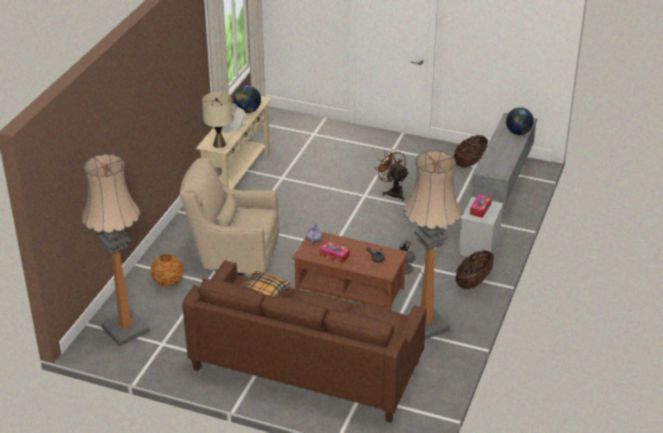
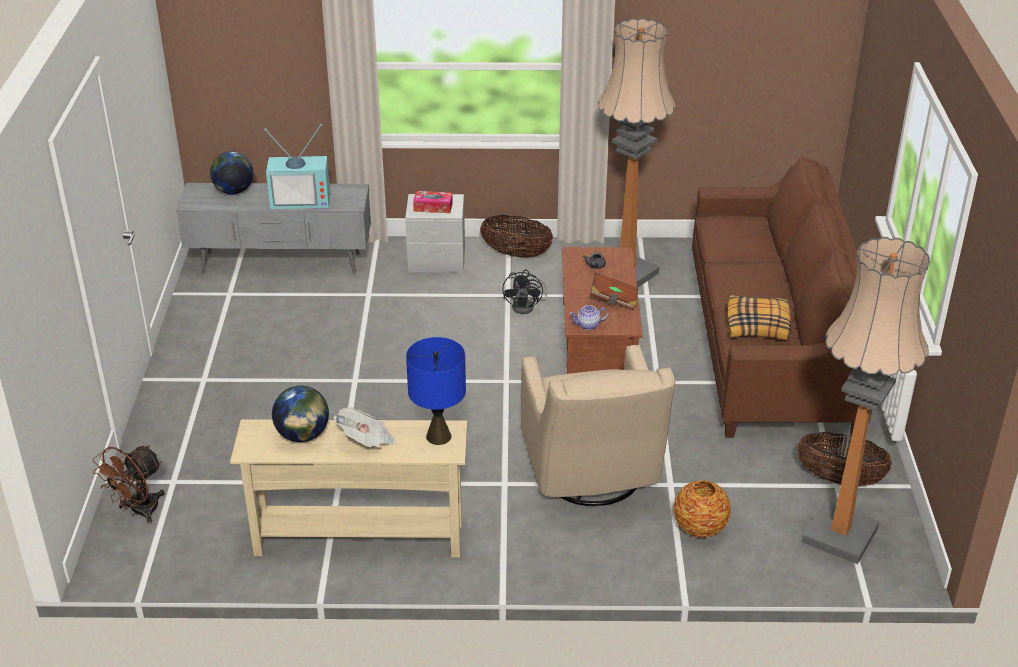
camera: 110 degrees left, 0 degrees up
beige table lamp [202,92,233,148] -> blue table lamp [406,337,466,445]
tissue box [319,241,350,264] -> brown book [590,273,639,310]
brown fan [374,149,409,201] -> brown fan moved to [93,445,165,523]
basket [454,135,488,168] -> basket moved to [797,432,892,486]
none -> television [264,124,330,210]

